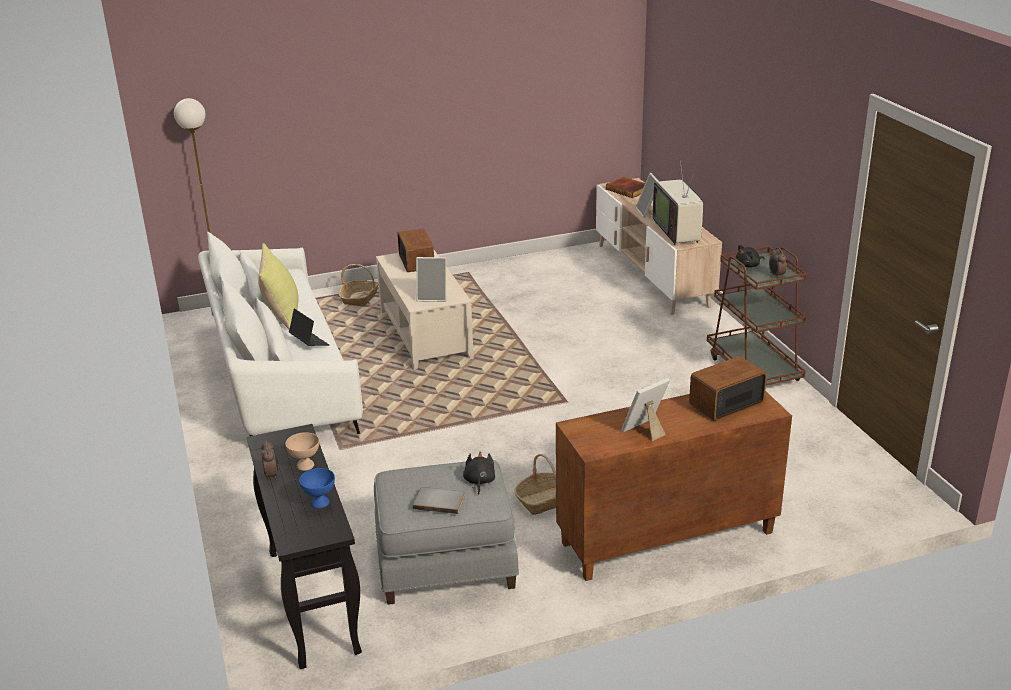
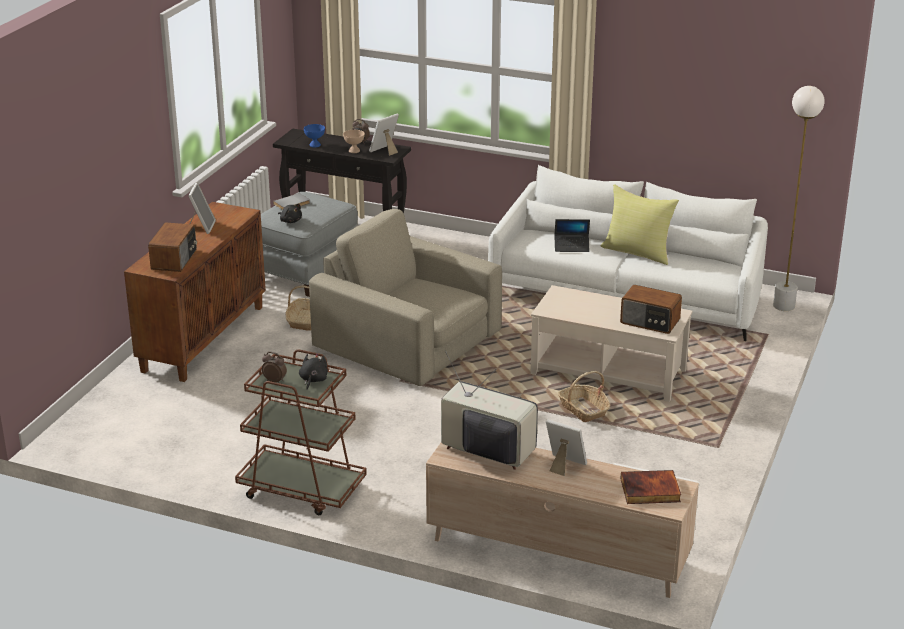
camera: 130 degrees right, 0 degrees up
basket [339,264,379,306] -> basket moved to [557,371,610,422]
picture frame [416,257,446,302] -> picture frame moved to [369,114,399,156]
none -> beige armchair [309,209,502,386]

